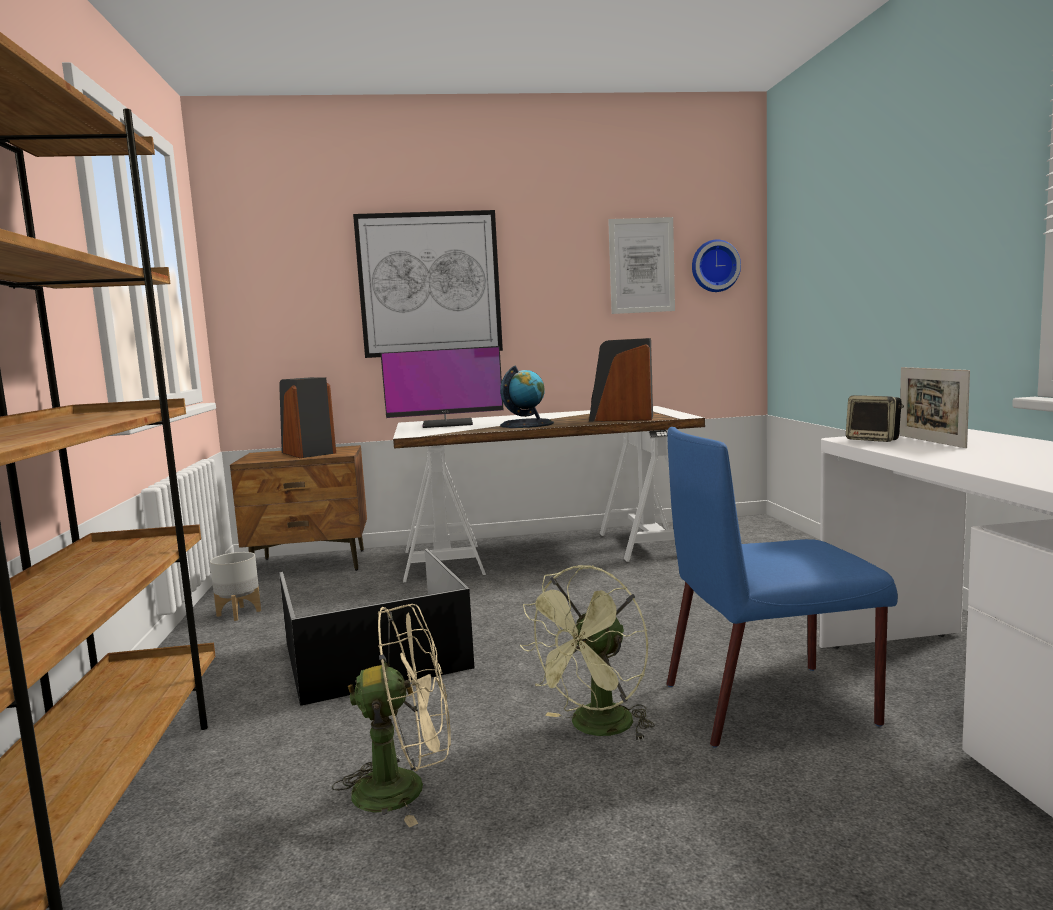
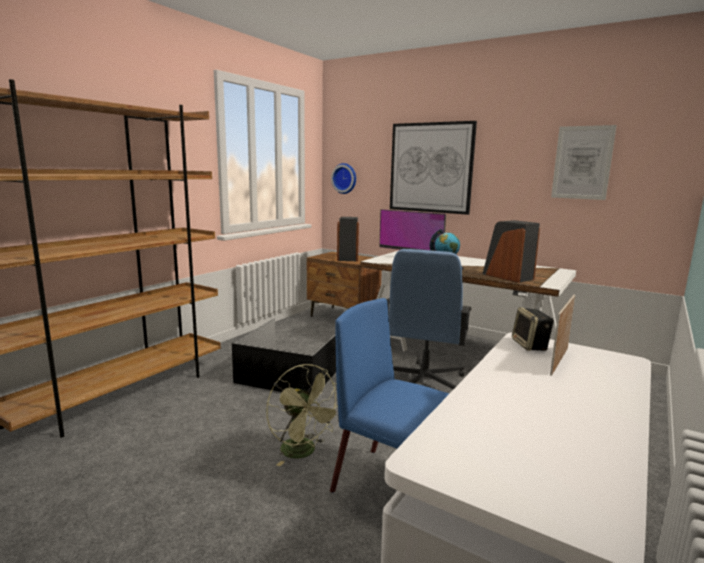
camera: 40 degrees right, 5 degrees up
grey planter [210,552,261,621] -> none
beige fan [332,604,451,827] -> none
green fan [520,565,655,742] -> green fan turned 120 degrees counterclockwise [266,364,338,466]
wall clock [692,240,741,292] -> wall clock moved to [331,163,356,194]
none -> blue office chair [386,249,471,389]

